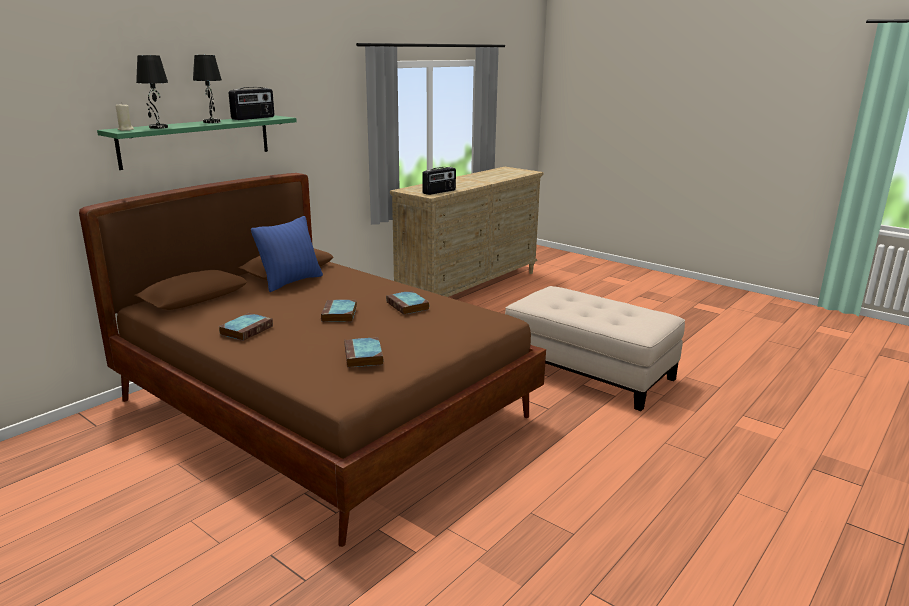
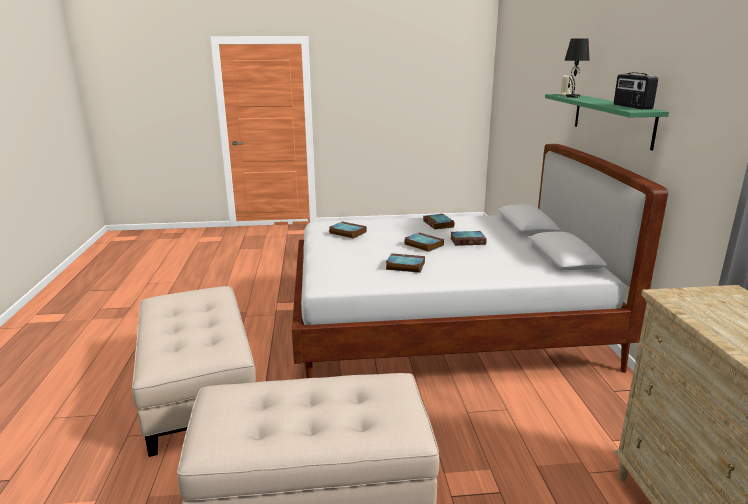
camera: 135 degrees right, 0 degrees up
brown bed [79,173,546,547] -> white bed [292,144,668,378]
black table lamp [193,55,222,123] -> none
blue pillow [251,216,323,292] -> none
radio [422,167,456,195] -> none
none -> beige ottoman [132,286,256,457]
none -> book [450,231,487,246]

